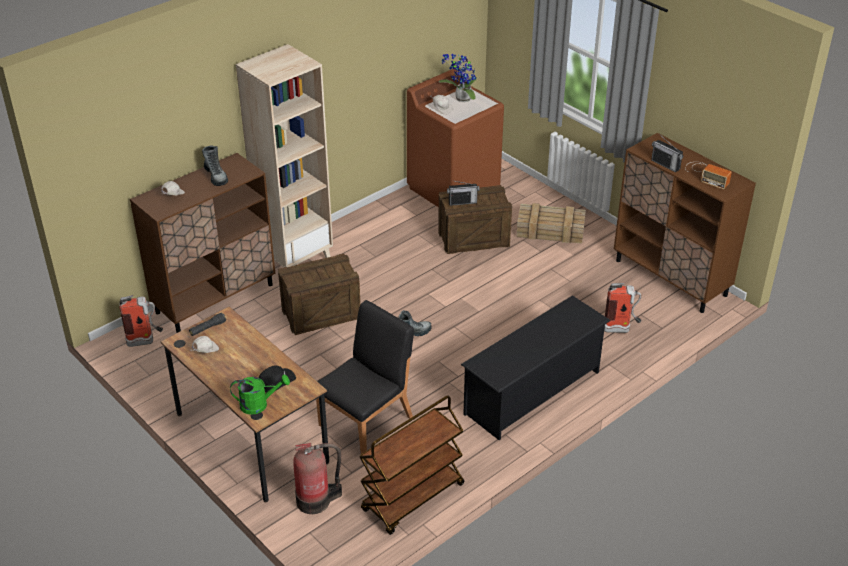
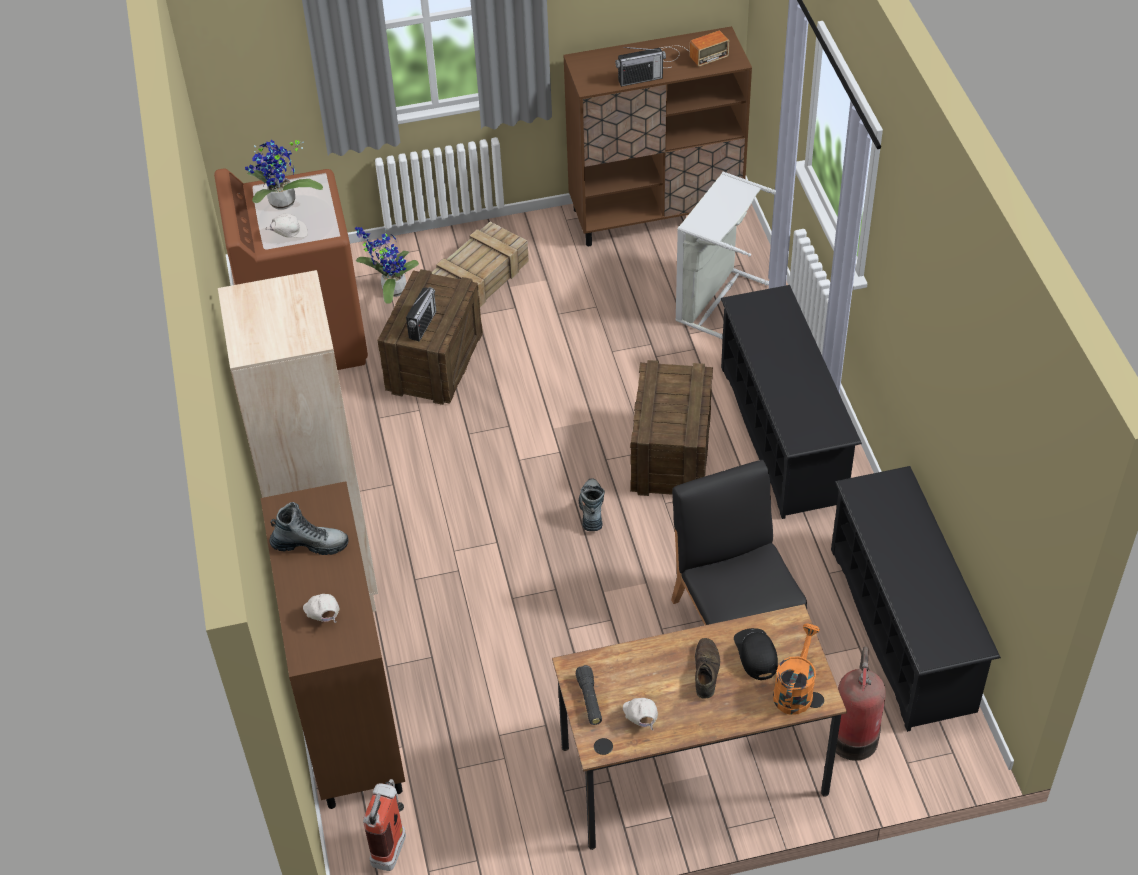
camera: 60 degrees left, 10 degrees up
green watering can [230,374,290,415] -> orange watering can [773,623,820,715]
crate [278,253,360,335] -> crate moved to [630,360,713,496]
brown cart [359,395,464,535] -> black shoe rack [831,466,1001,732]
fire extinguisher [604,283,642,333] -> grey laundry basket [675,172,794,339]
none -> potted plant [355,227,419,304]
none -> brown shoe [695,638,720,699]

